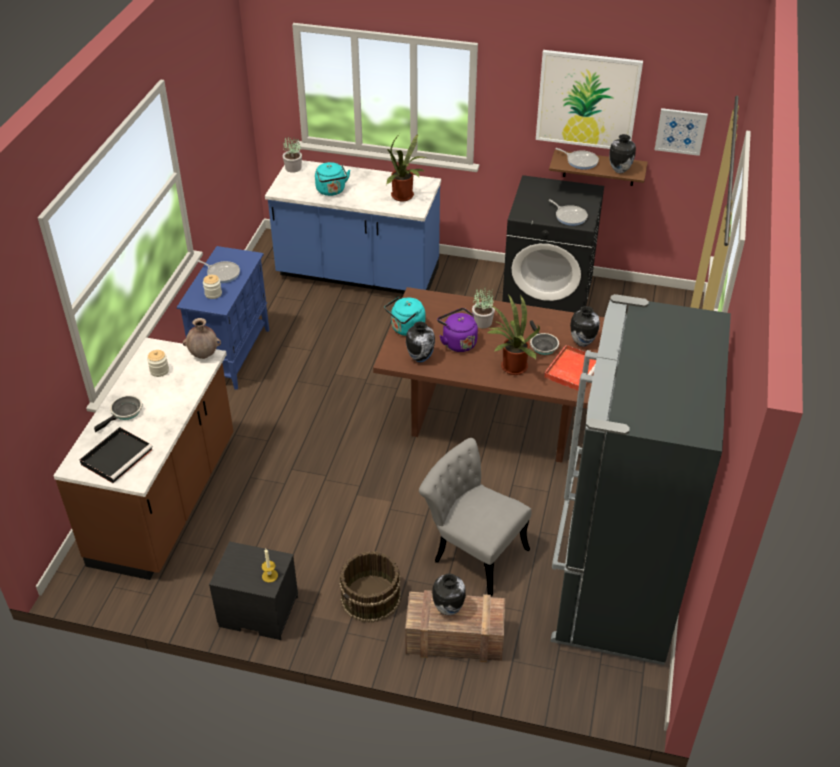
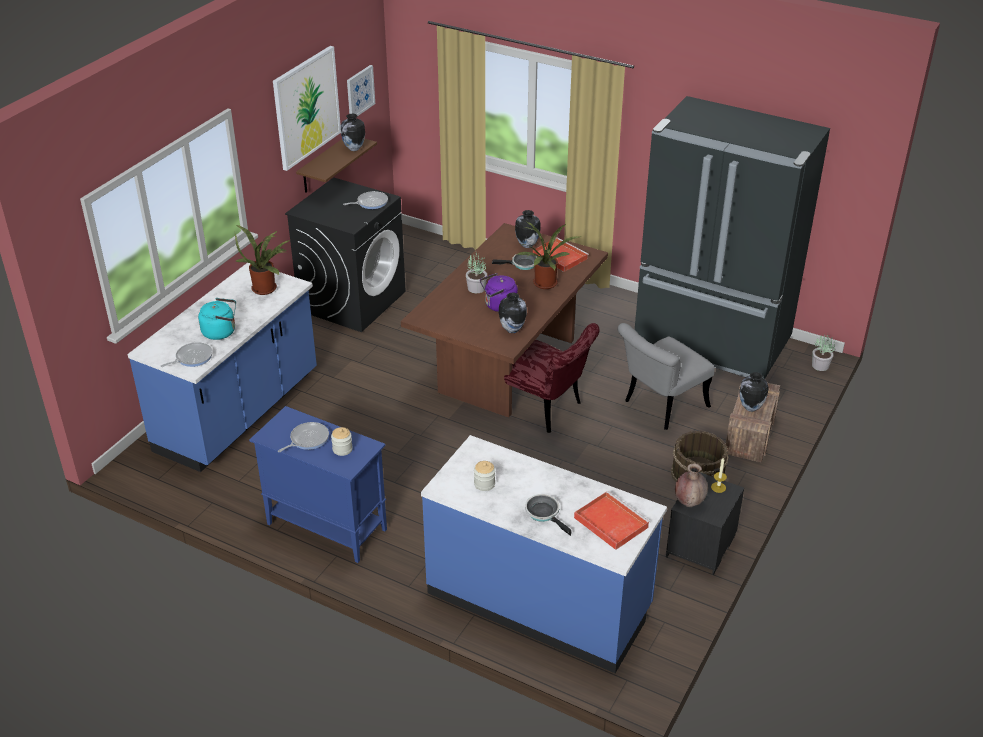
camera: 75 degrees left, 5 degrees down
brown counter [53,338,234,580] -> blue counter [421,435,667,673]
black tray [80,427,153,483] -> red tray [574,491,650,550]
brown vase [183,318,221,359] -> brown vase moved to [675,464,708,507]
potted plant [282,137,302,173] -> potted plant moved to [812,333,835,371]
turquoise kettle [385,297,425,336] -> none
frying pan [555,148,599,170] -> frying pan moved to [161,342,213,367]
none -> red chair [504,323,599,433]

